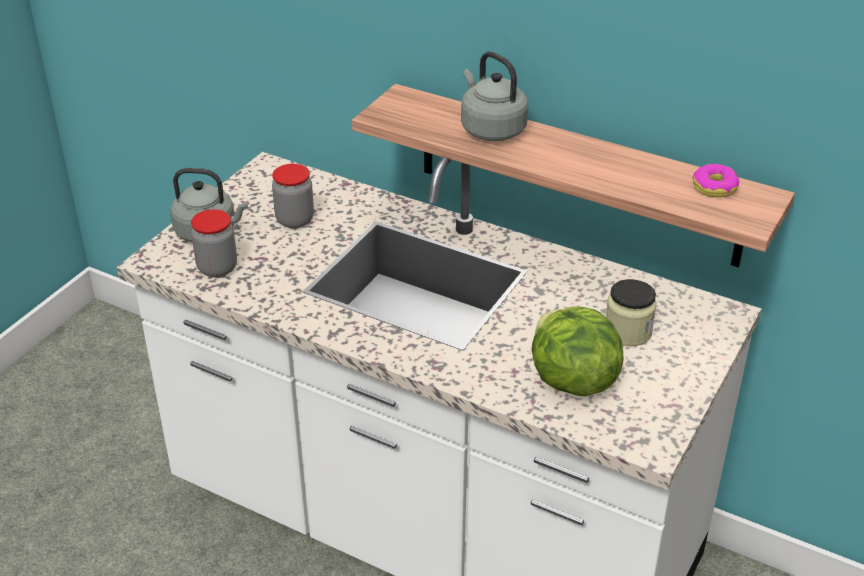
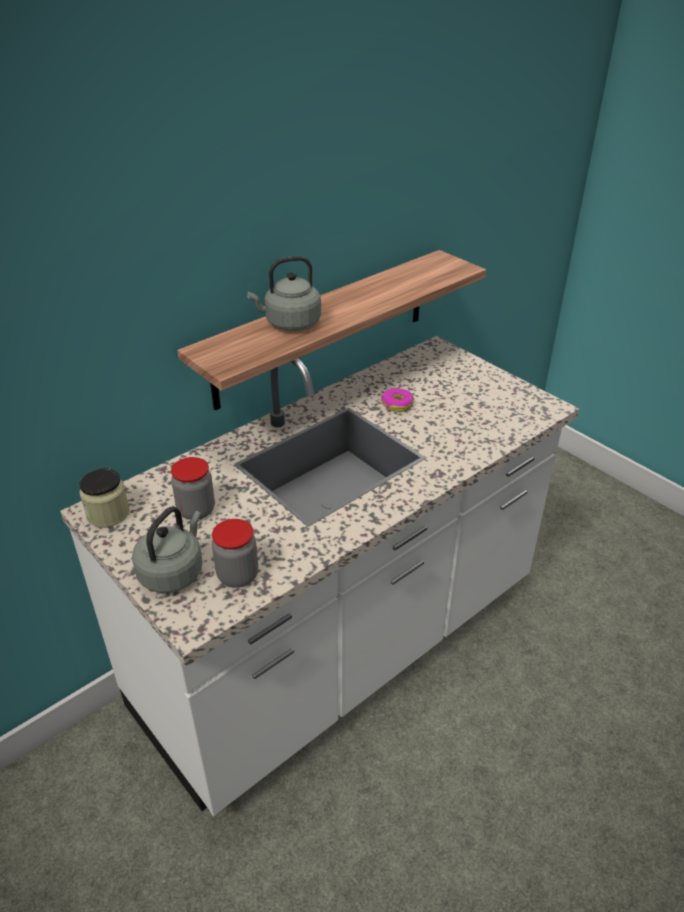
camera: 70 degrees left, 0 degrees up
lettuce [531,306,623,396] -> none
jar [606,279,657,346] -> jar moved to [79,468,129,527]
donut [692,164,739,197] -> donut moved to [381,388,414,412]

